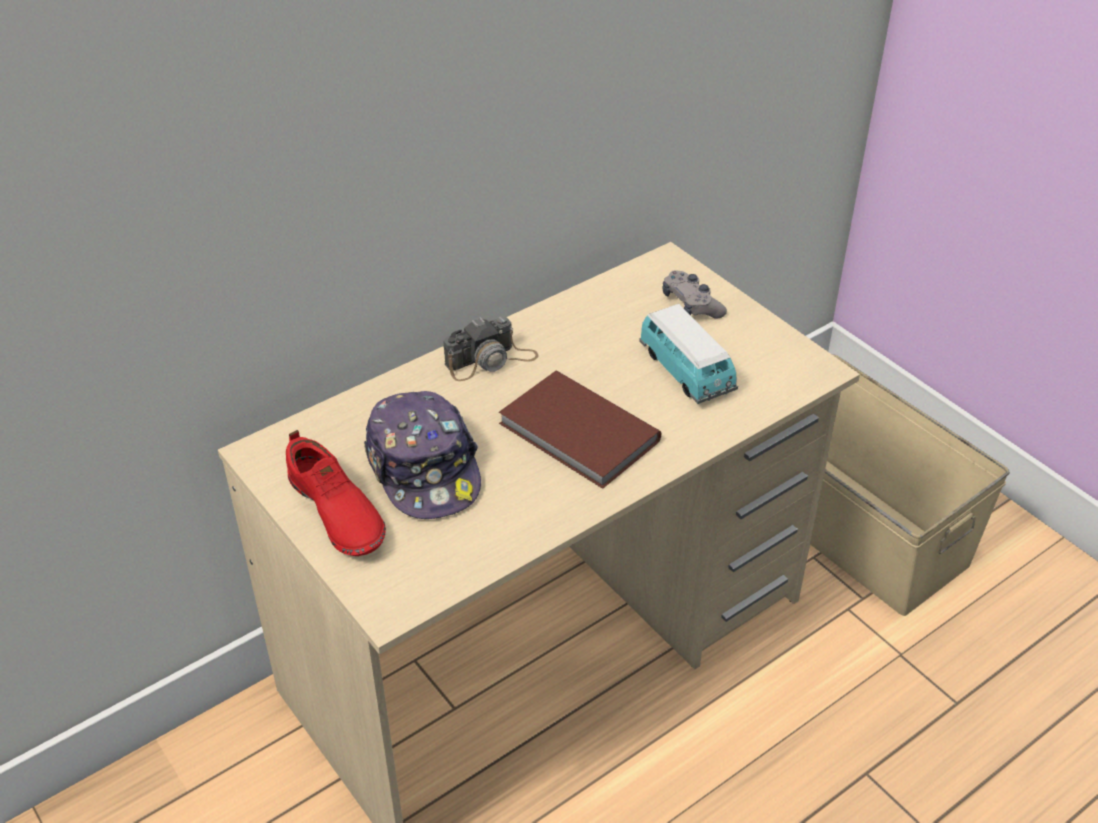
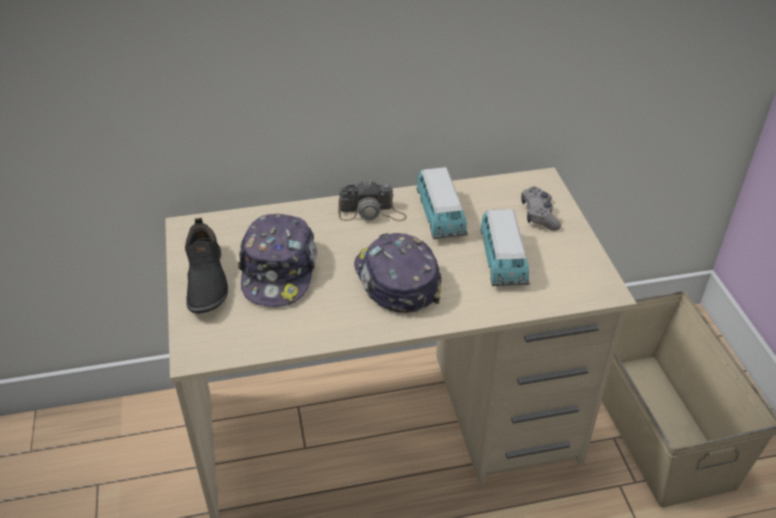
camera: 25 degrees right, 0 degrees up
red shoe [286,430,386,556] -> black shoe [185,218,228,314]
brown book [499,371,661,489] -> cap [354,233,441,313]
none -> toy car [417,167,468,239]

